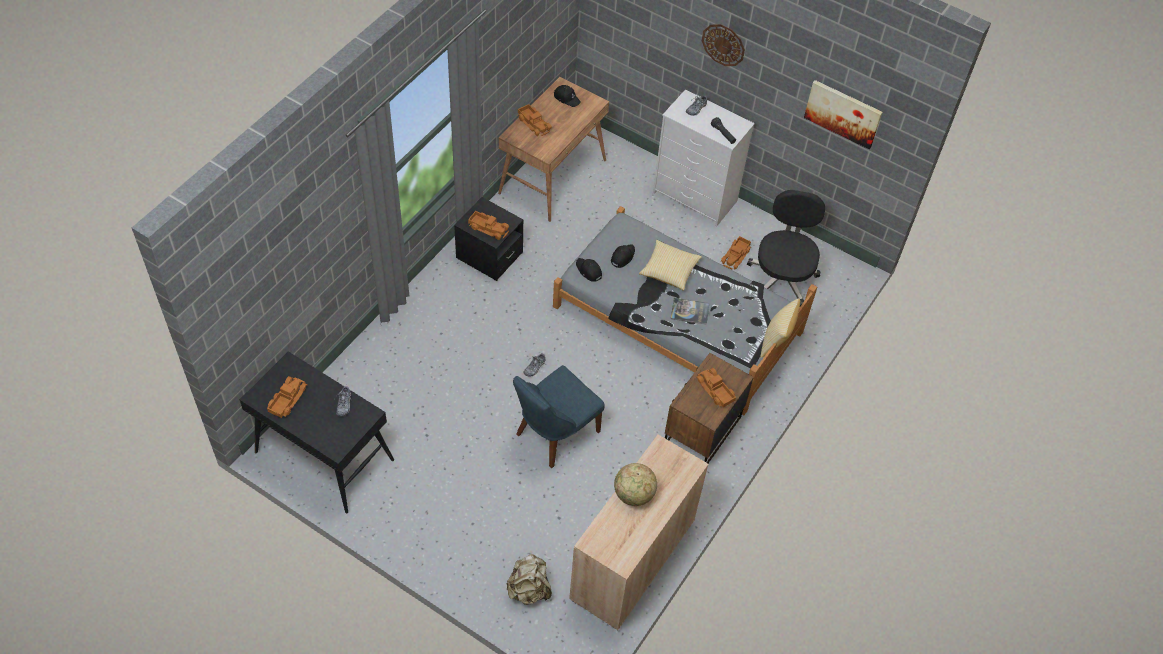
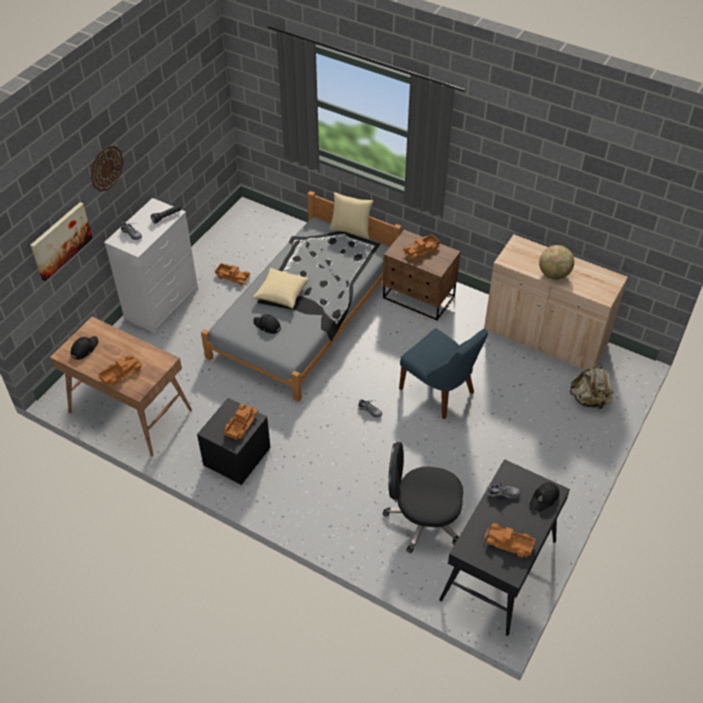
camera: 90 degrees left, 5 degrees down
black cap [576,258,602,282] -> black cap moved to [530,483,559,512]
book [671,298,710,324] -> none
black office chair [747,190,825,306] -> black office chair moved to [383,442,463,553]
picture [804,80,883,149] -> picture moved to [30,202,93,281]

